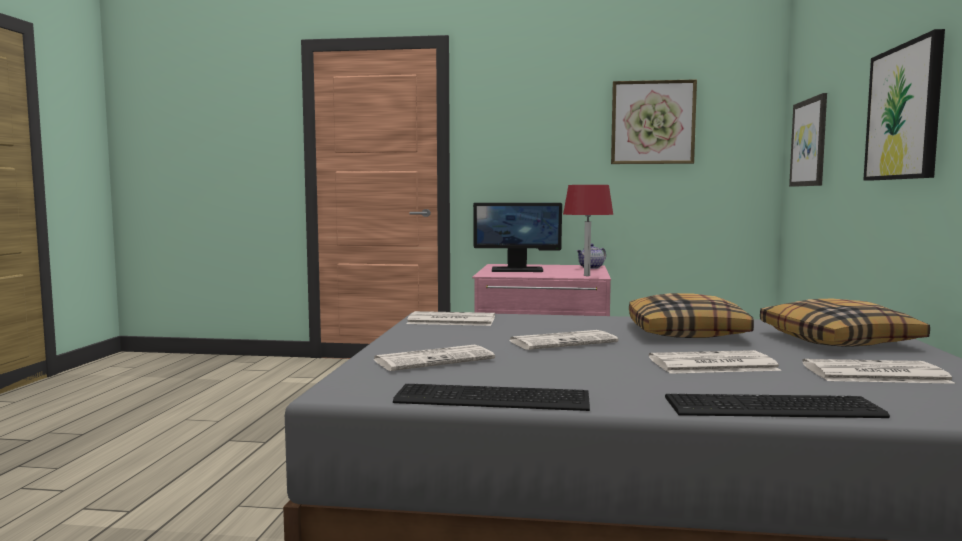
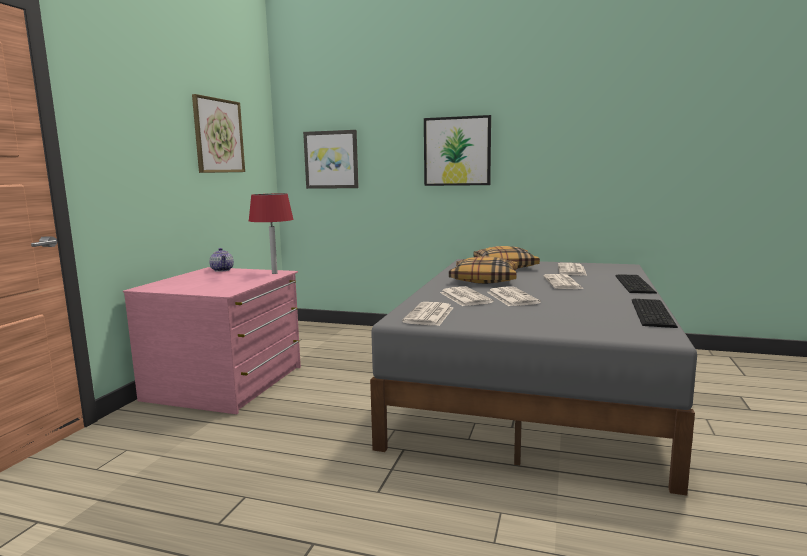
camera: 80 degrees left, 5 degrees up
newspaper [374,345,495,371] -> newspaper moved to [440,287,494,306]
monitor [473,203,562,272] -> none

